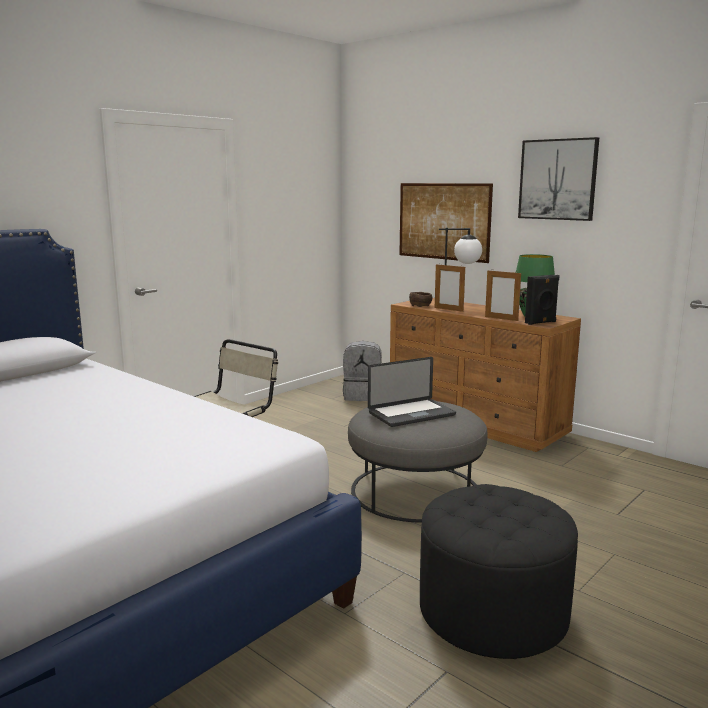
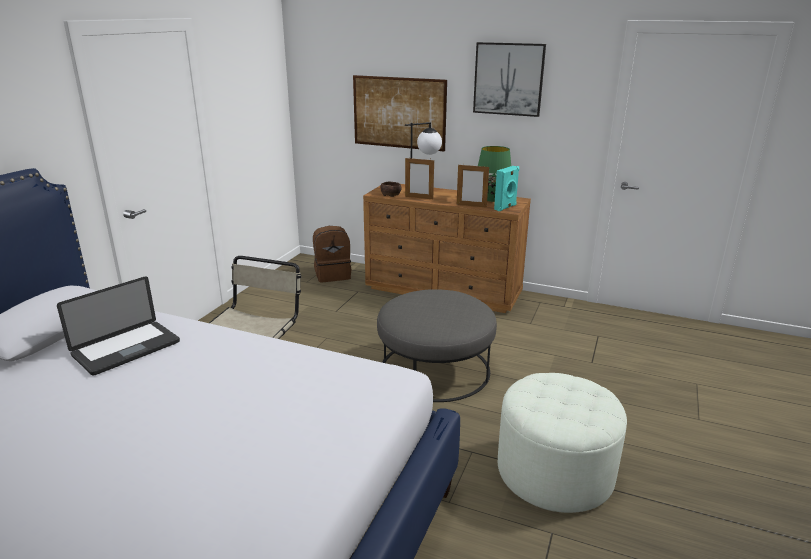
camera: 20 degrees left, 10 degrees up
grey backpack [343,341,382,401] -> brown backpack [313,226,351,282]
laptop [368,357,456,427] -> laptop moved to [57,276,180,376]
black ottoman [420,484,578,659] -> white ottoman [498,373,627,513]
black speaker [525,275,560,325] -> turquoise speaker [494,166,519,211]

